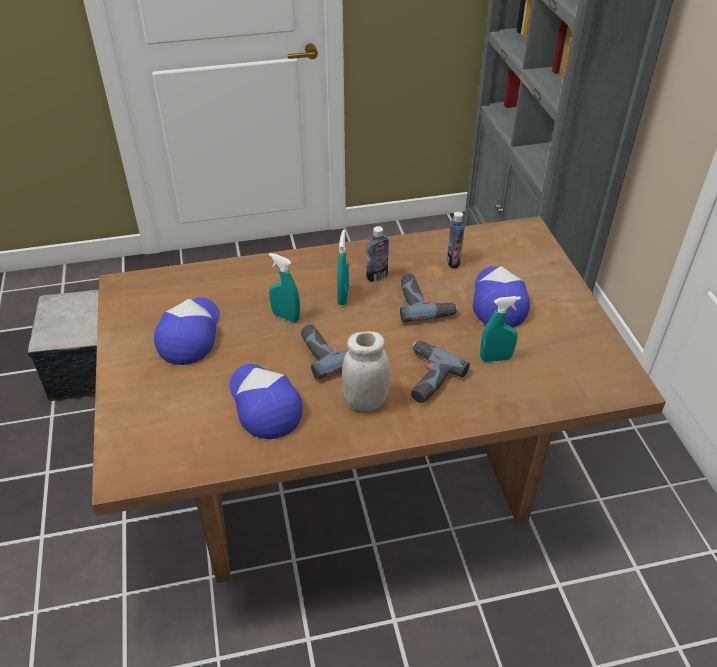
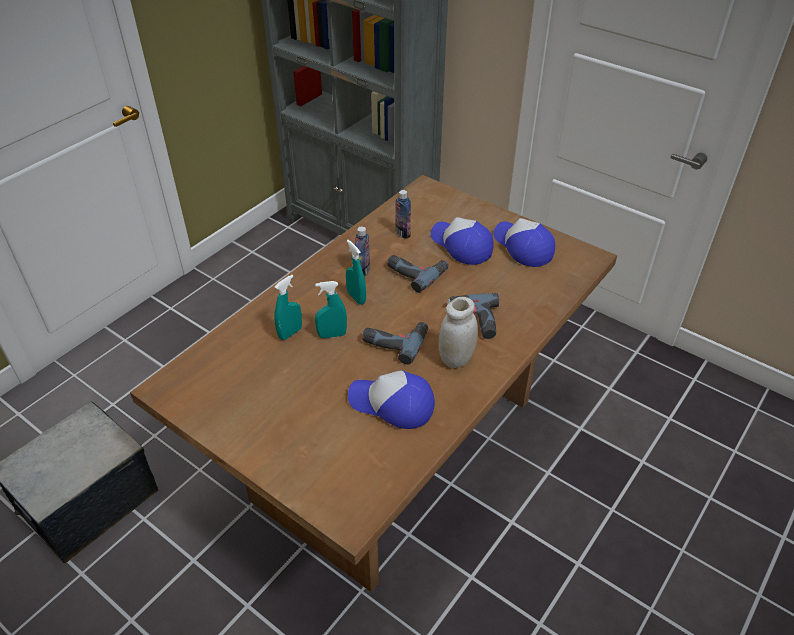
camera: 40 degrees left, 0 degrees up
cap [154,297,220,365] -> cap moved to [493,218,555,267]
turquoise spray bottle [480,296,521,362] -> turquoise spray bottle moved to [274,275,302,340]

